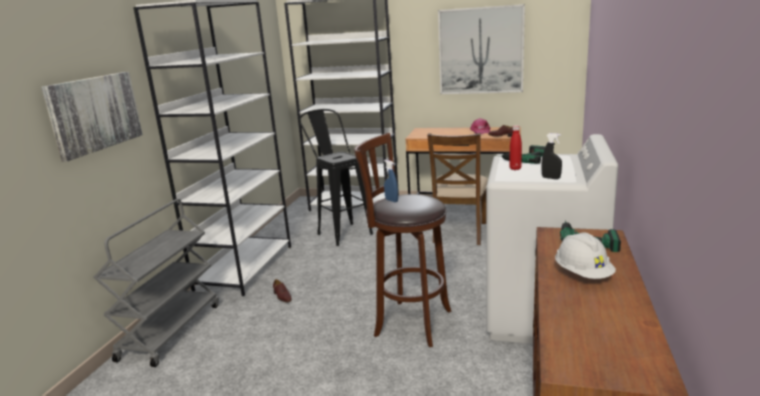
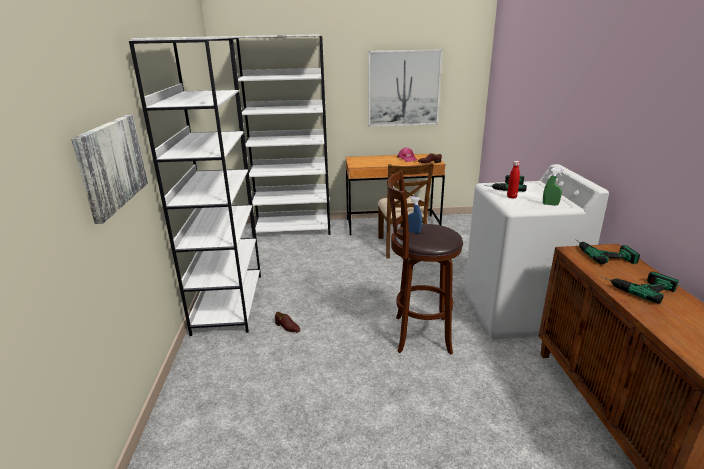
camera: 20 degrees left, 5 degrees up
grey cart [93,199,219,367] -> none
black stool [299,109,373,246] -> none
black spray bottle [541,133,562,179] -> green spray bottle [543,168,564,205]
white hard hat [555,232,616,279] -> power drill [600,272,679,304]

